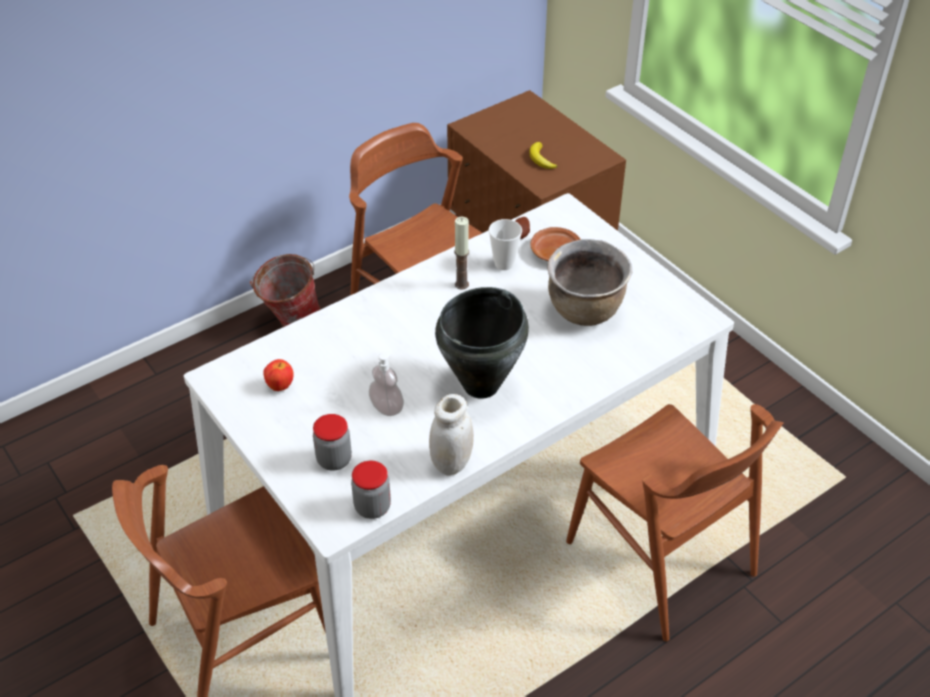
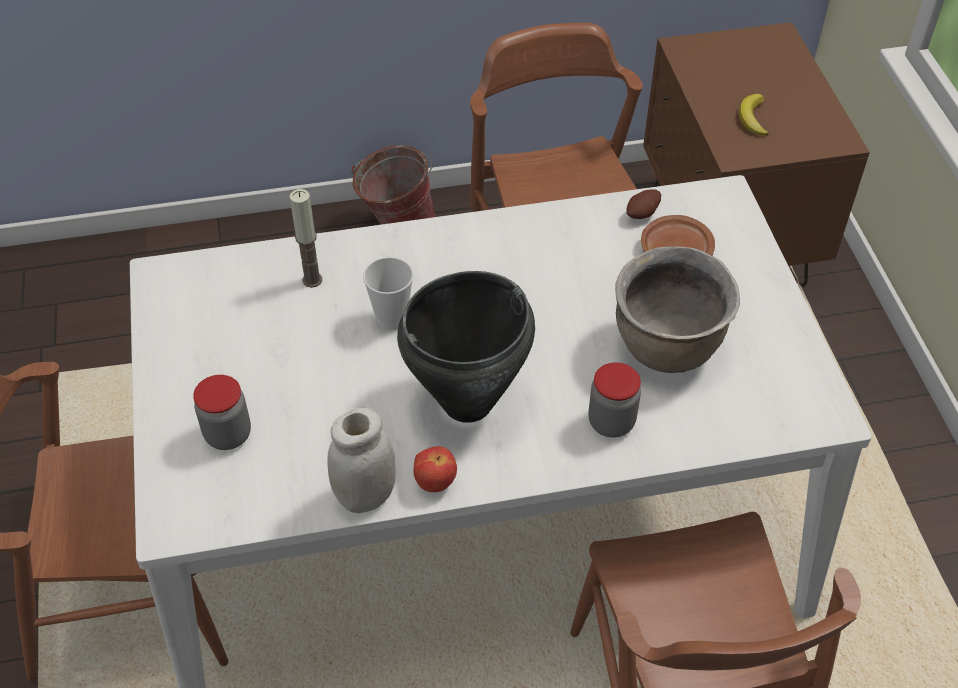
camera: 25 degrees right, 5 degrees up
apple [263,359,294,391] -> apple moved to [413,446,457,492]
jar [351,461,391,519] -> jar moved to [588,362,641,438]
soap dispenser [369,352,404,416] -> none
candle [454,217,469,290] -> candle moved to [289,189,322,288]
cup [489,219,522,270] -> cup moved to [363,257,414,330]

